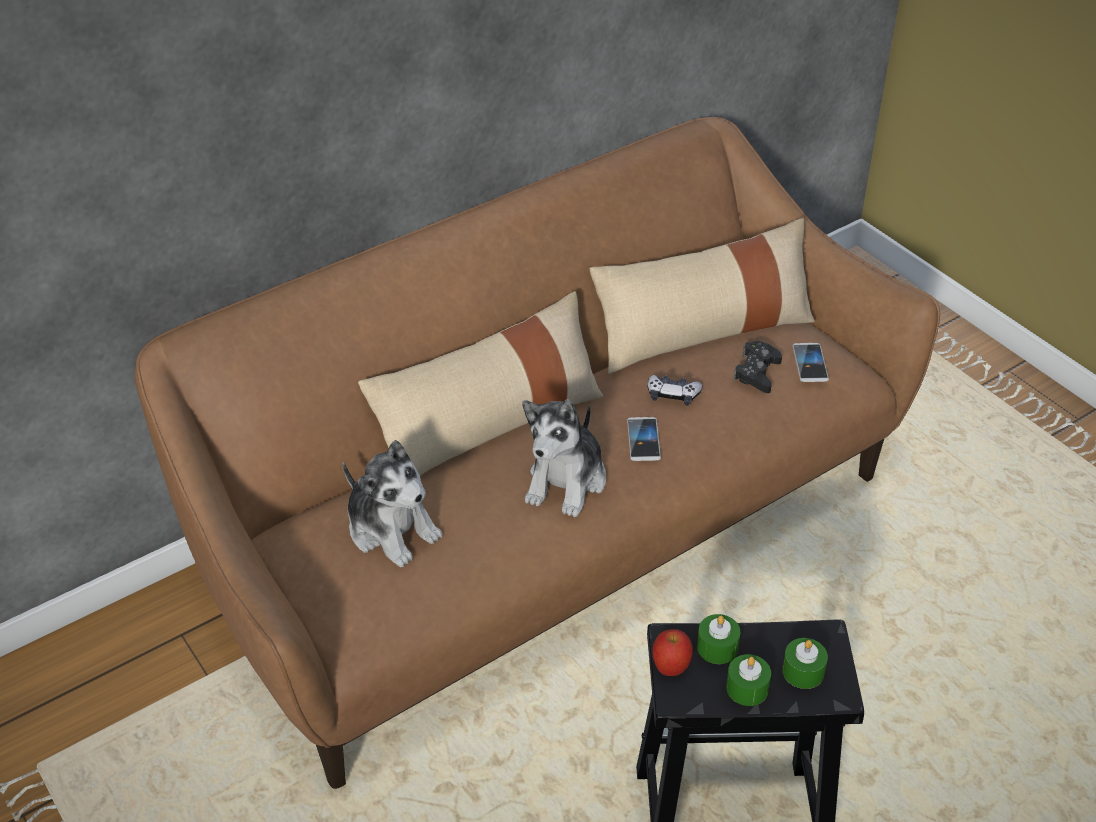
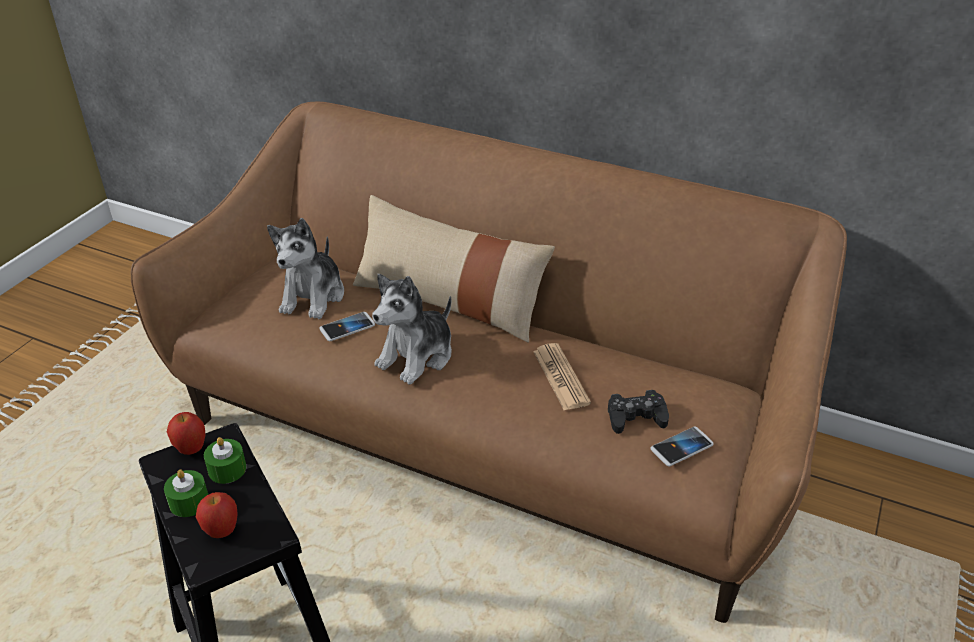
camera: 60 degrees right, 5 degrees down
plush toy [522,399,606,517] -> plush toy turned 45 degrees counterclockwise [372,274,452,385]
beige pillow [589,218,815,374] -> none
phone [627,417,661,461] -> phone moved to [319,312,375,341]
game controller [647,375,702,406] -> newspaper [533,343,591,410]
green candle [782,638,828,689] -> apple [196,492,238,538]

